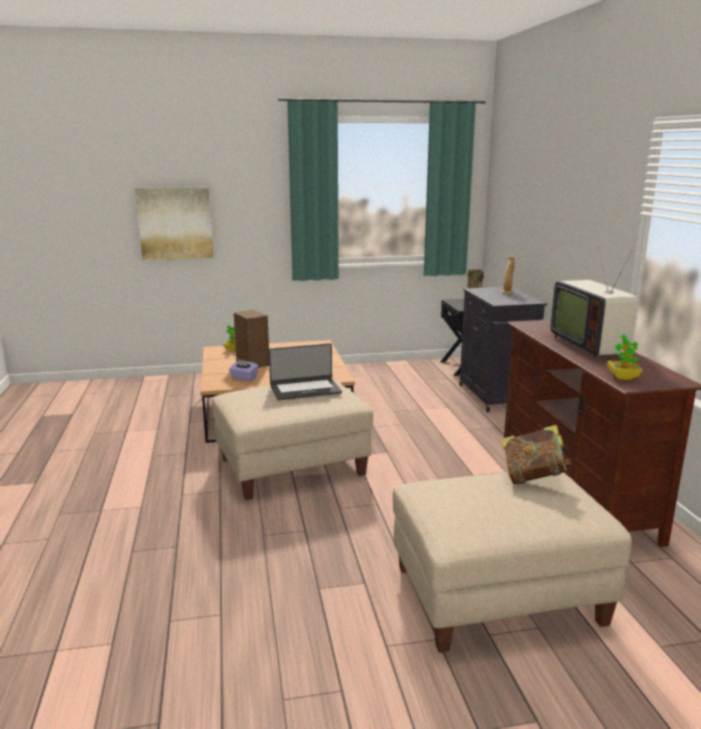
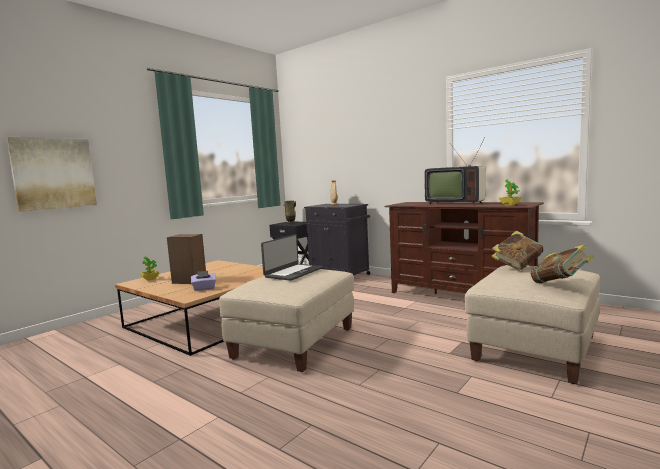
camera: 40 degrees left, 10 degrees down
none -> book [530,244,594,283]

